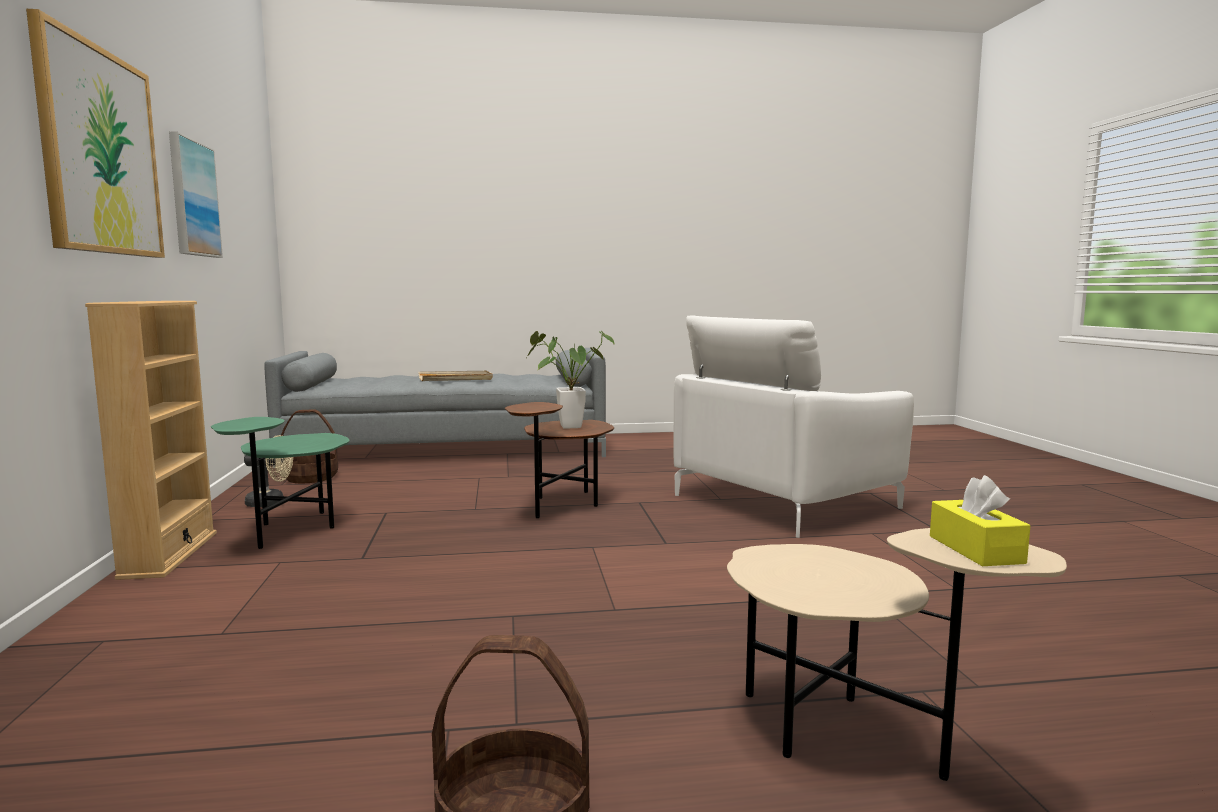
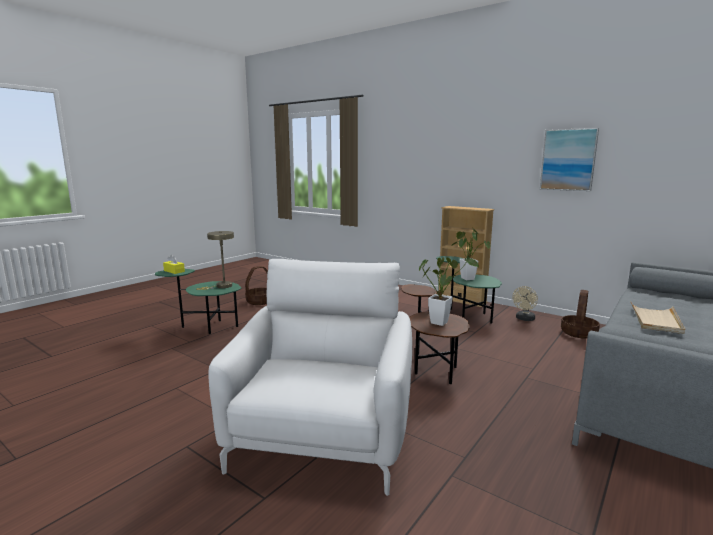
camera: 135 degrees right, 5 degrees up
picture [26,9,165,258] -> none
beige side table [727,528,1067,781] -> green side table [155,269,241,334]
none -> beige table lamp [196,231,234,290]
none -> potted plant [452,229,490,280]

